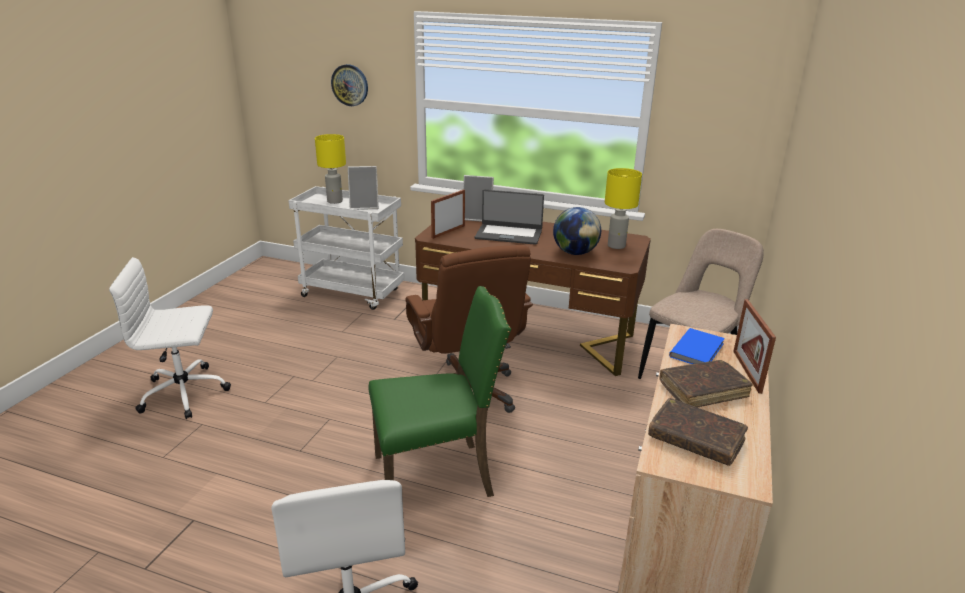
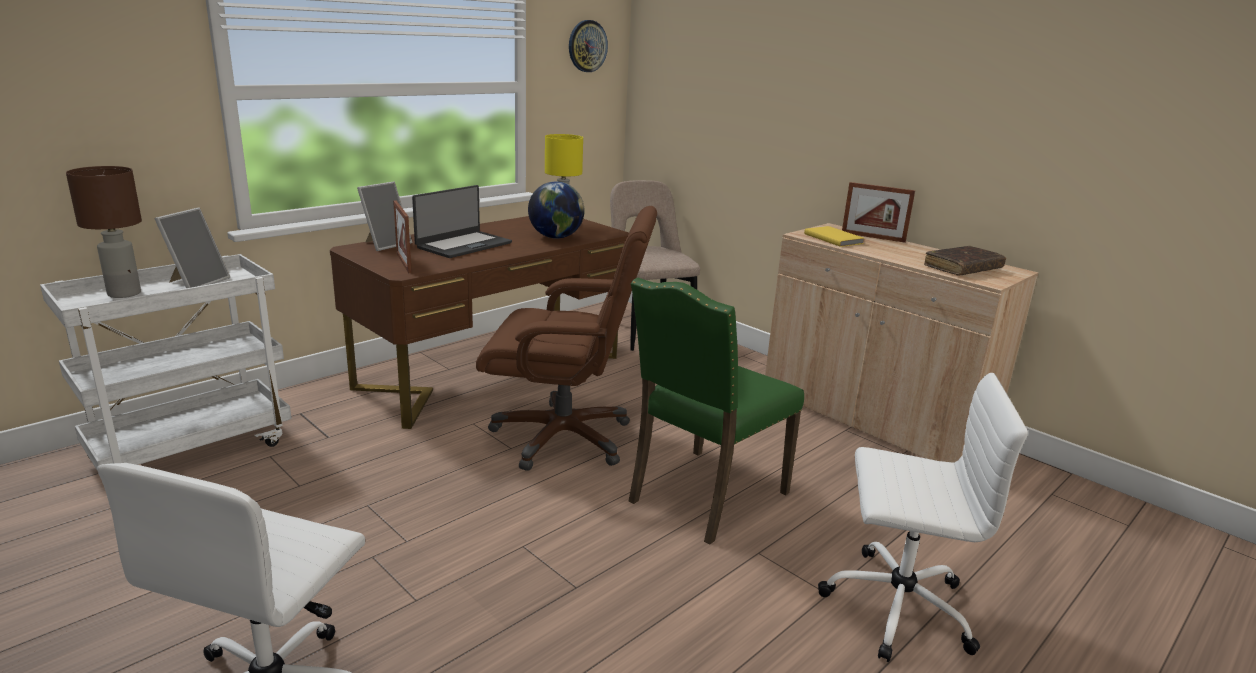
camera: 65 degrees left, 5 degrees down
yellow table lamp [315,134,346,204] -> brown table lamp [66,166,142,298]
wall clock [331,64,368,106] -> wall clock moved to [569,20,608,72]
green chair [368,286,512,497] -> green chair turned 150 degrees counterclockwise [629,278,804,544]
brown book [659,360,753,408] -> none
blue book [669,328,725,364] -> yellow book [804,226,864,247]

